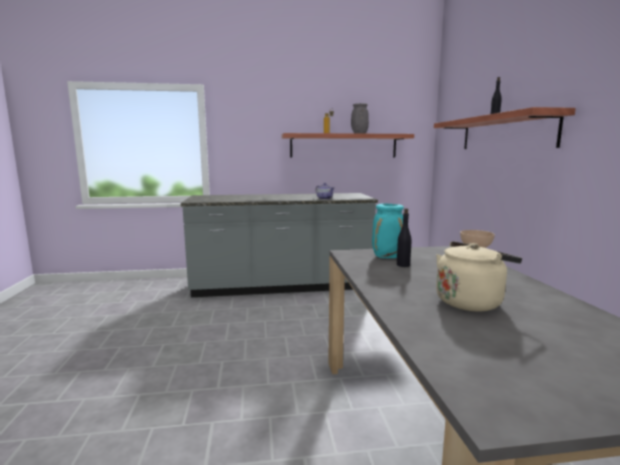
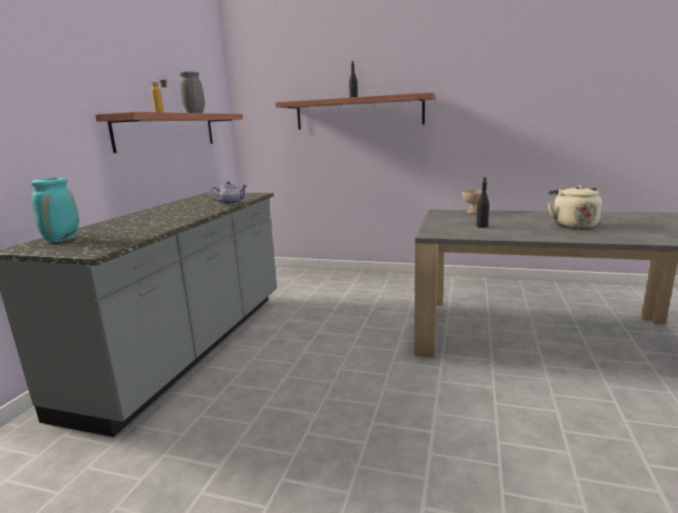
camera: 65 degrees left, 5 degrees up
turquoise vase [372,204,404,258] -> turquoise vase moved to [30,178,79,242]

